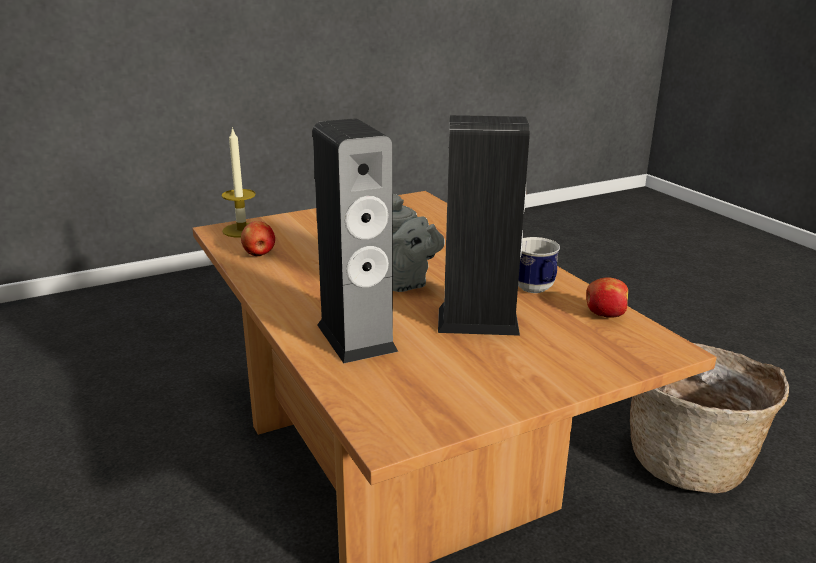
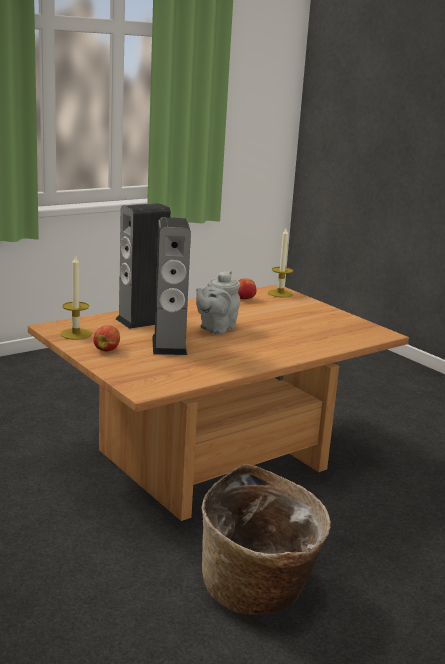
camera: 80 degrees right, 5 degrees down
mug [518,237,560,293] -> none
apple [586,277,628,318] -> apple moved to [93,325,120,351]
none -> candle [60,256,91,340]

